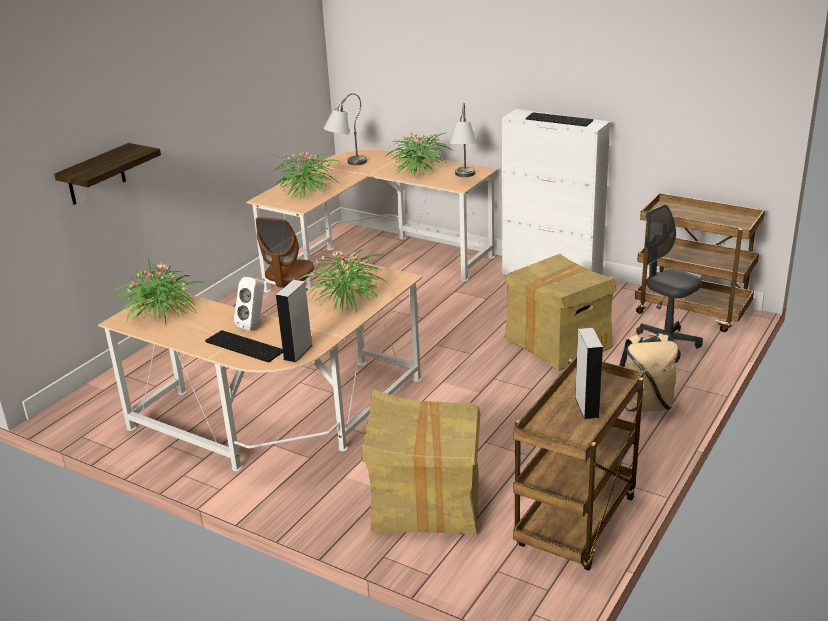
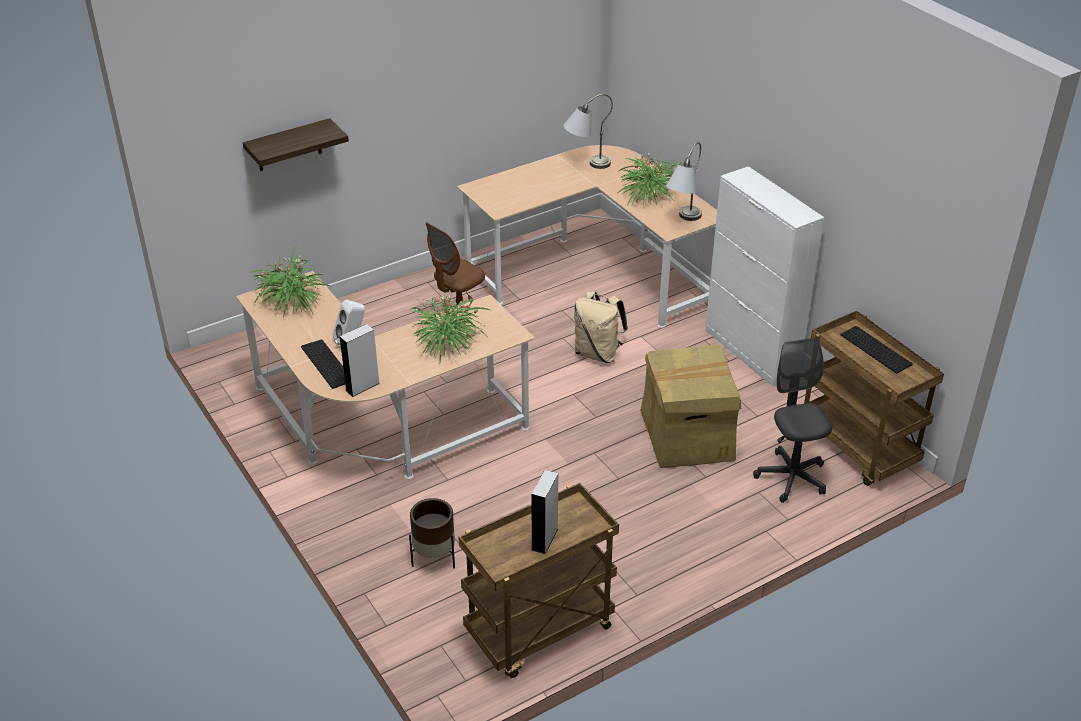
camera: 25 degrees right, 10 degrees up
potted plant [275,152,341,201] -> none
cardboard box [361,389,480,534] -> brown planter [409,498,455,568]
keyboard [525,112,593,127] -> keyboard moved to [840,326,913,374]
beige backpack [619,333,678,412] -> beige backpack moved to [574,291,628,363]

